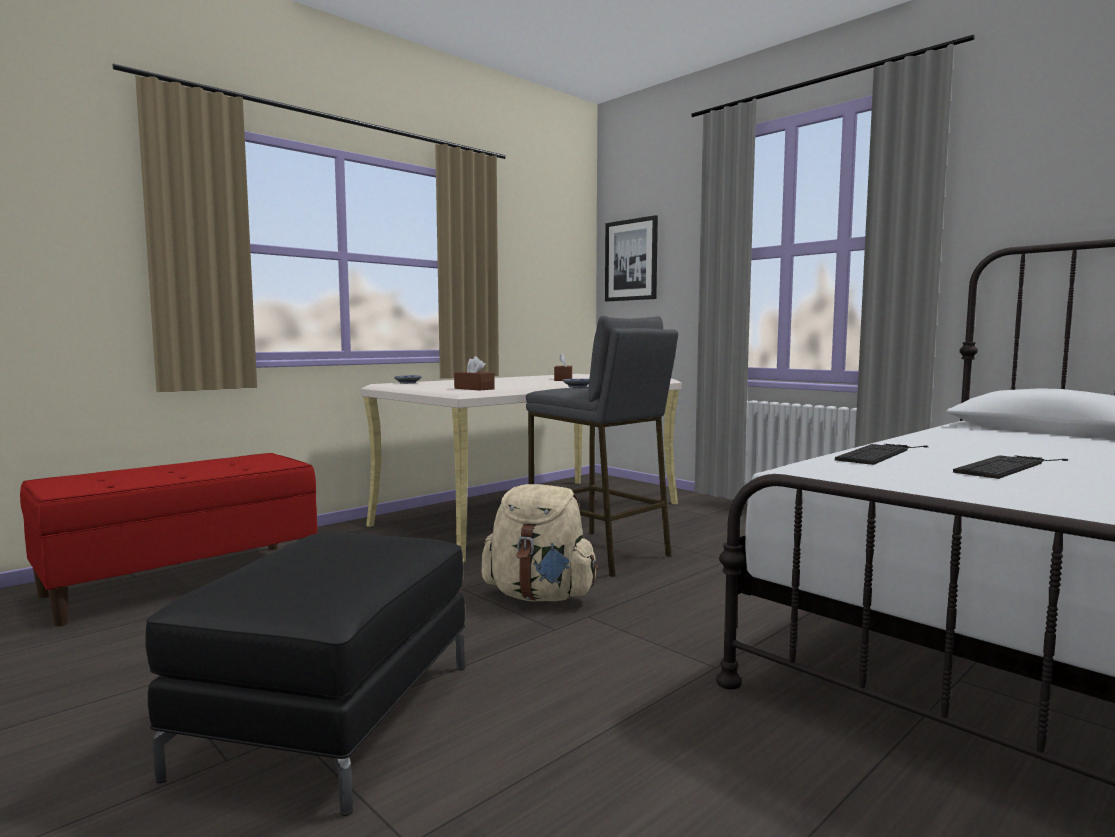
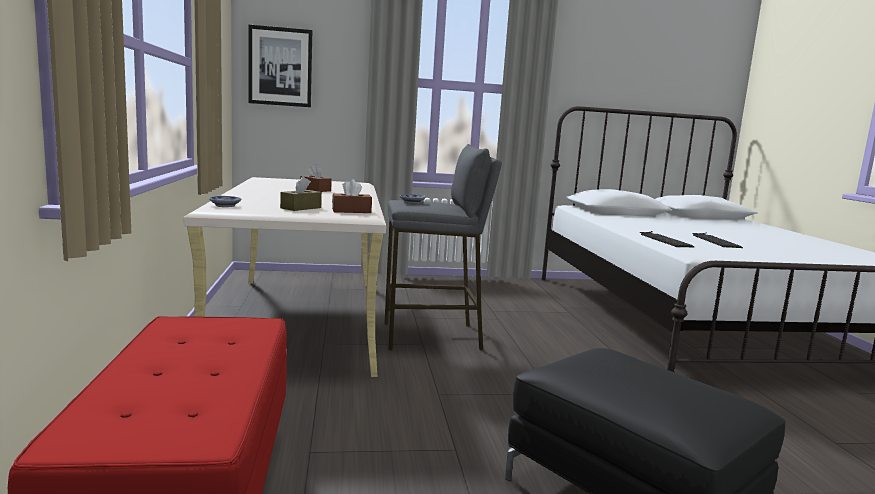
camera: 55 degrees left, 5 degrees up
beige backpack [482,484,598,601] -> none
none -> brown tissue box [280,176,322,211]

